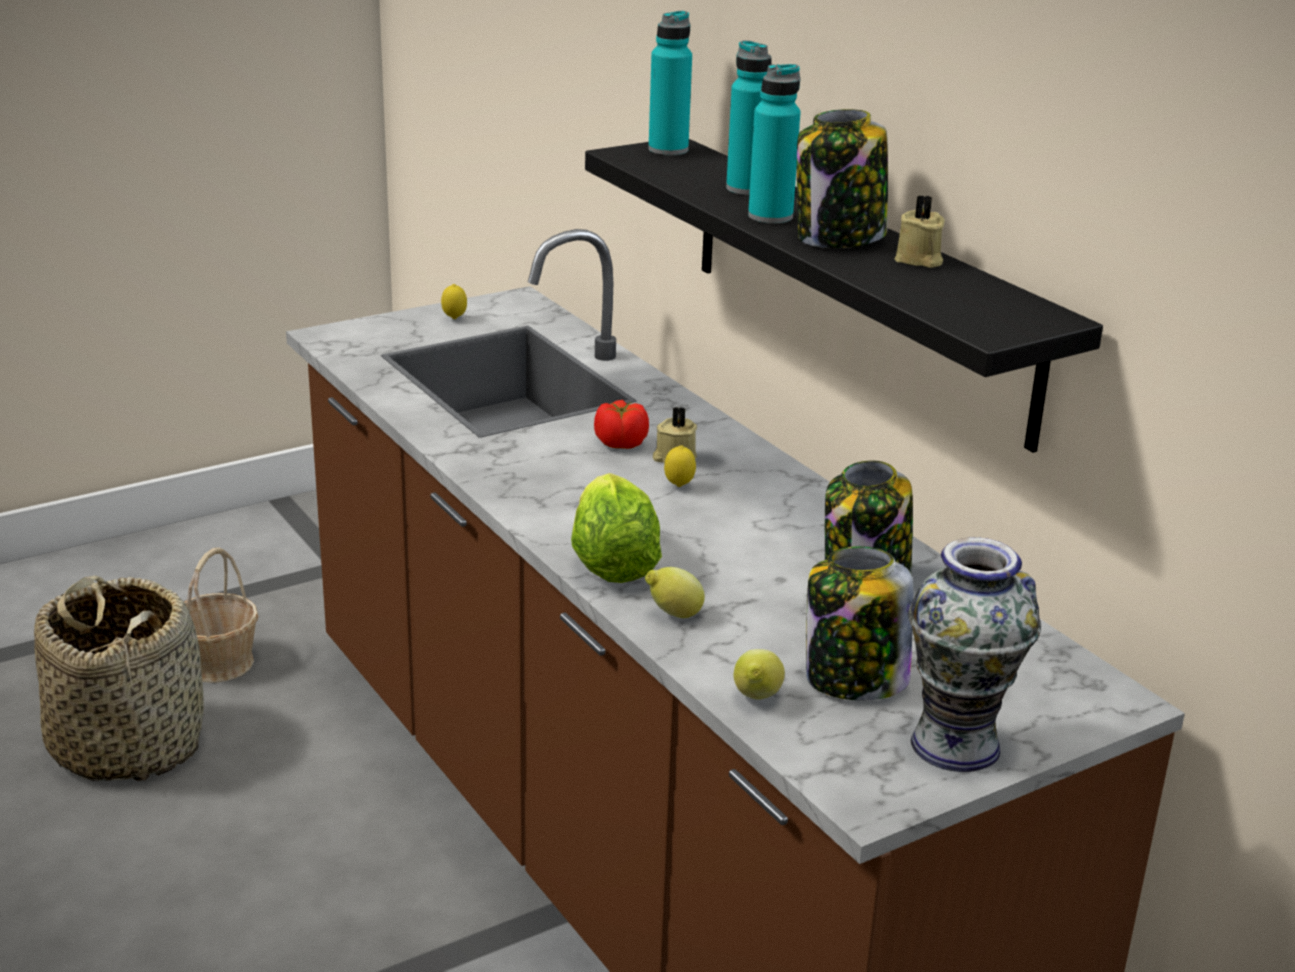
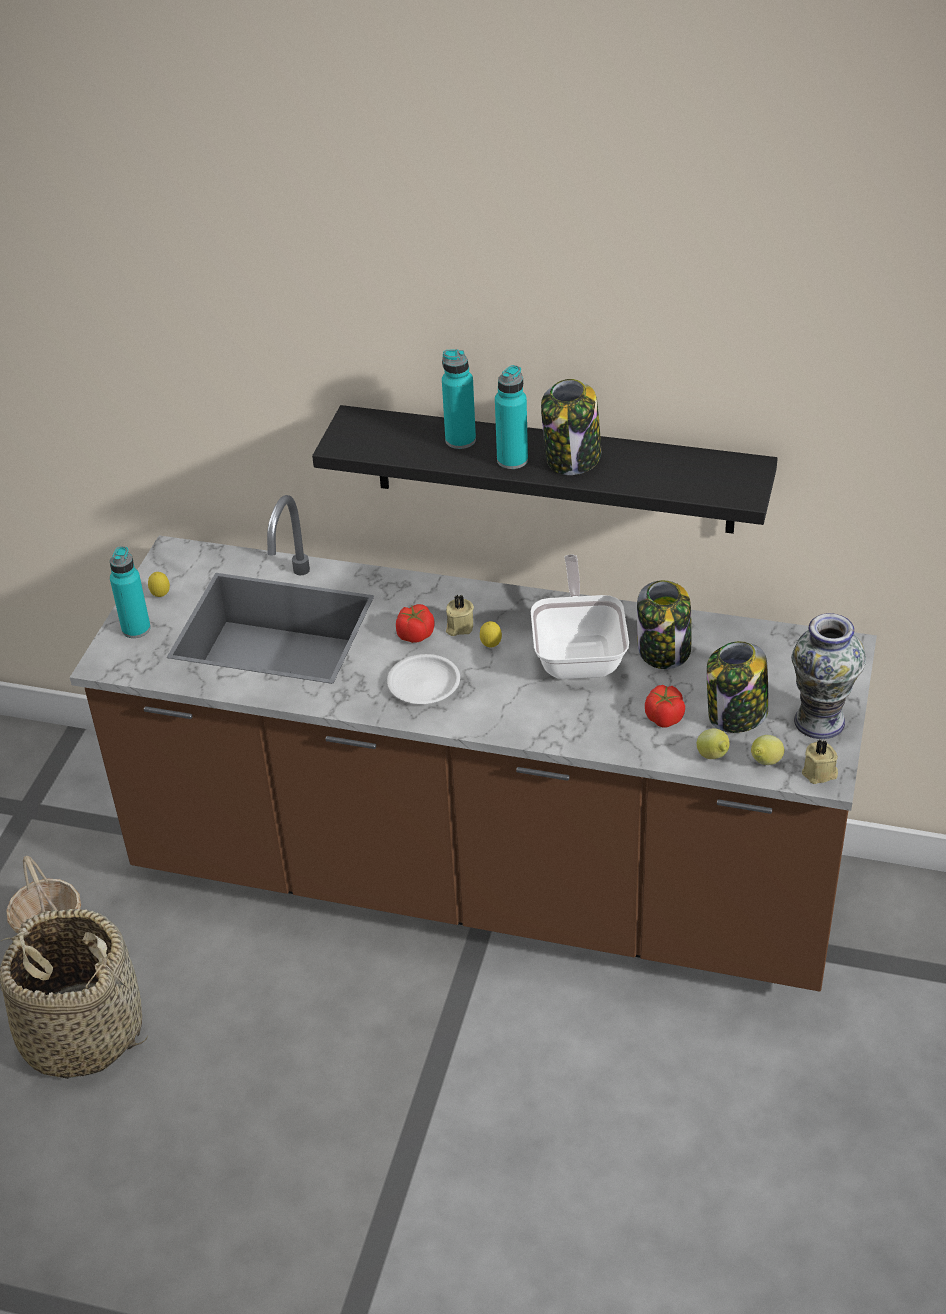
camera: 40 degrees left, 15 degrees up
lettuce [571,473,662,583] -> none
lemon [645,567,705,618] -> lemon moved to [751,735,784,765]
turquoise bottle [648,11,692,155] -> turquoise bottle moved to [110,546,151,638]
beige candle [894,195,945,268] -> beige candle moved to [802,739,838,784]
none -> white plate [387,654,460,704]
none -> frying pan [531,555,629,679]
none -> tomato [645,685,685,727]

